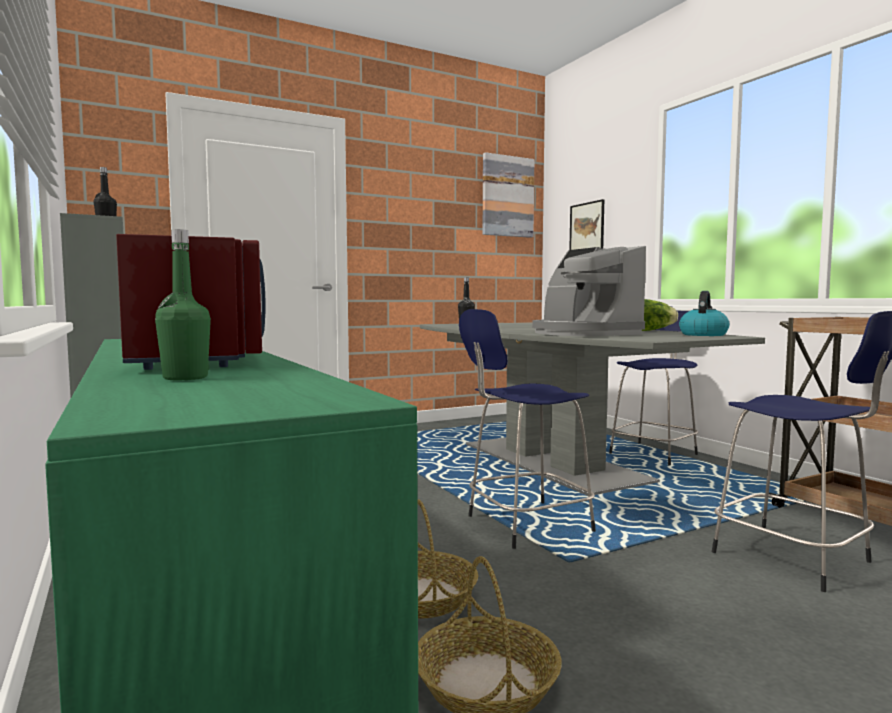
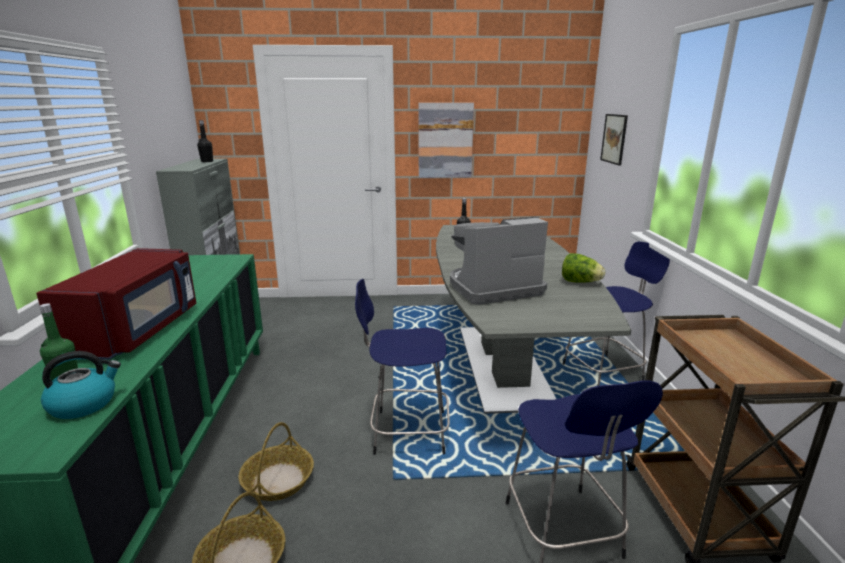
camera: 25 degrees right, 15 degrees up
picture [483,152,534,238] -> picture moved to [418,103,474,178]
coffee machine [532,246,646,336] -> coffee machine turned 75 degrees clockwise [450,216,548,305]
kettle [679,291,730,336] -> kettle moved to [41,351,121,419]

